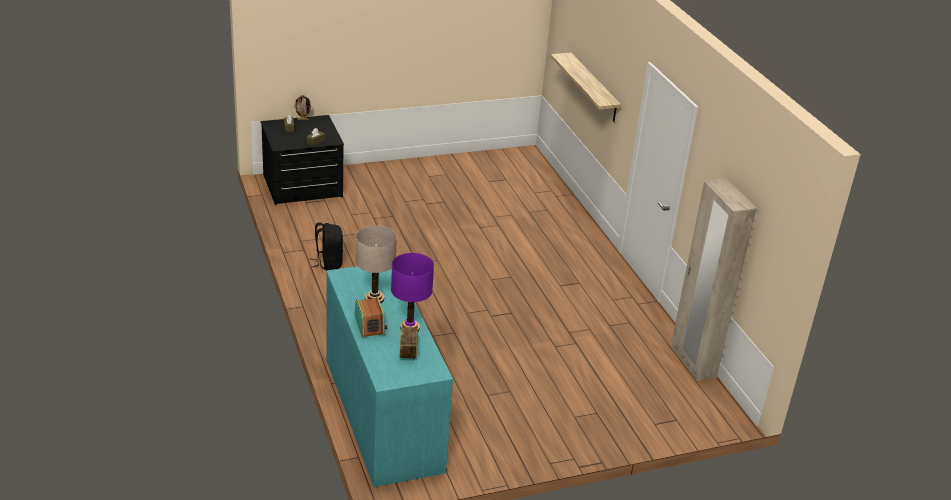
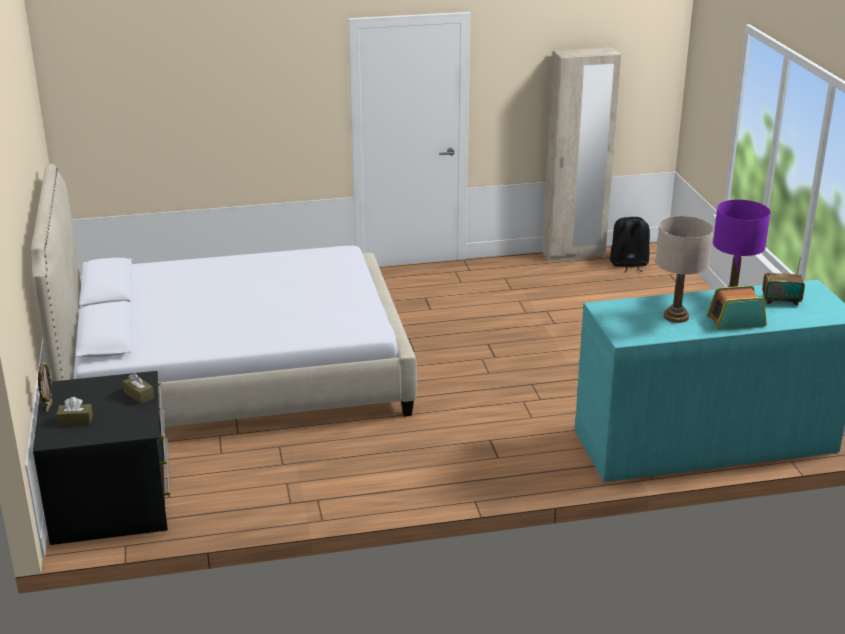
camera: 80 degrees left, 5 degrees down
black backpack [311,222,343,271] -> black backpack moved to [610,217,650,273]
shelf [551,53,621,121] -> none
none -> bed [31,164,417,427]

